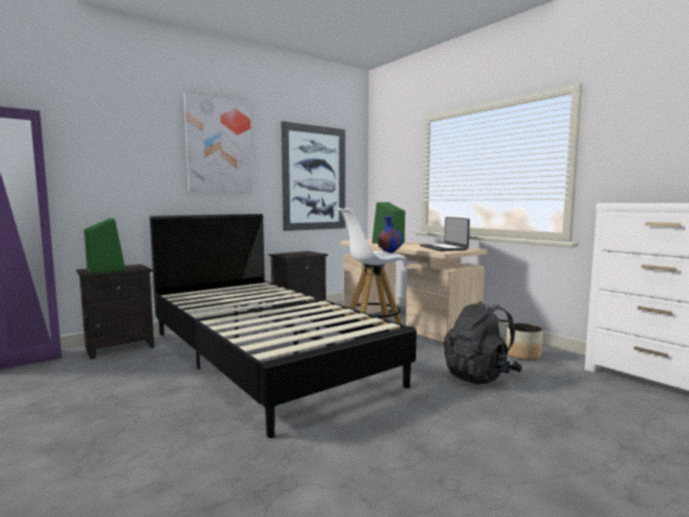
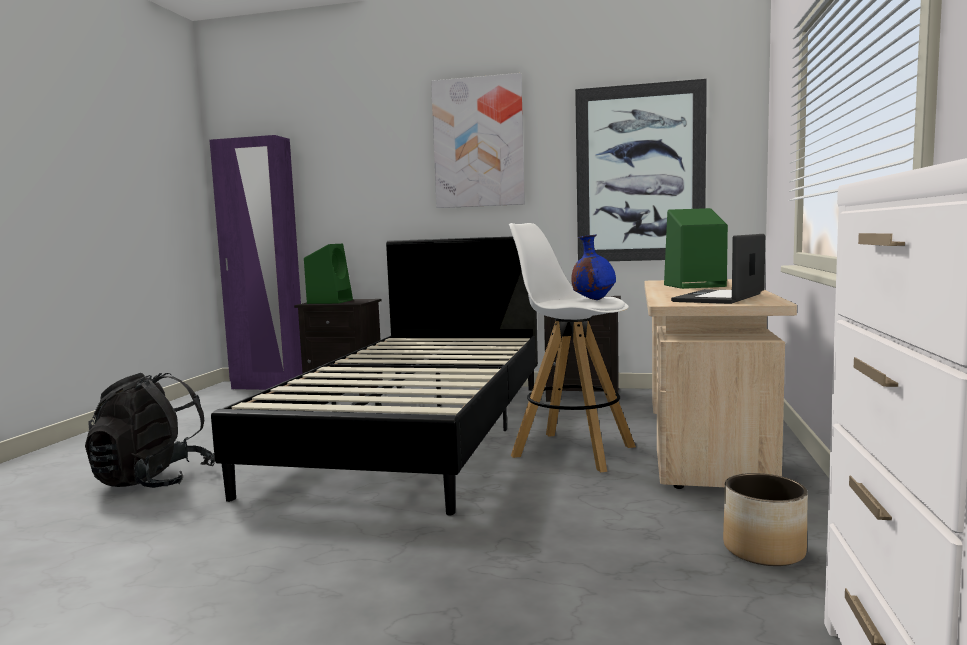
camera: 50 degrees right, 0 degrees up
black backpack [444,301,523,384] -> black backpack moved to [85,373,215,488]

